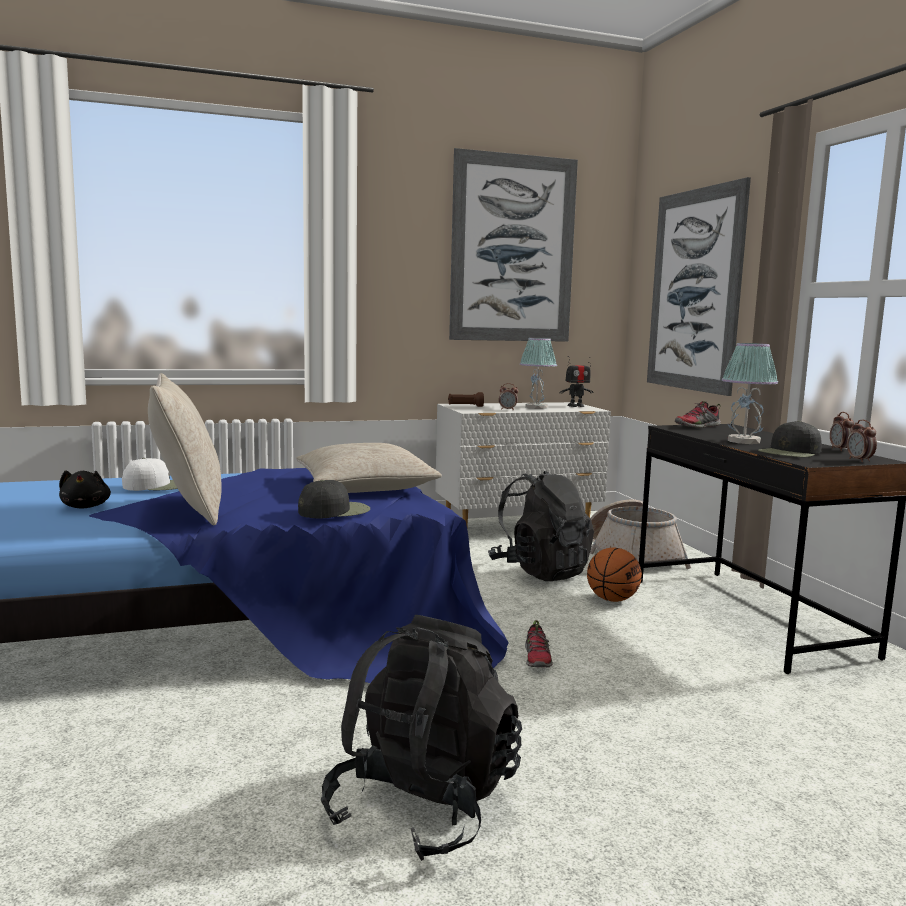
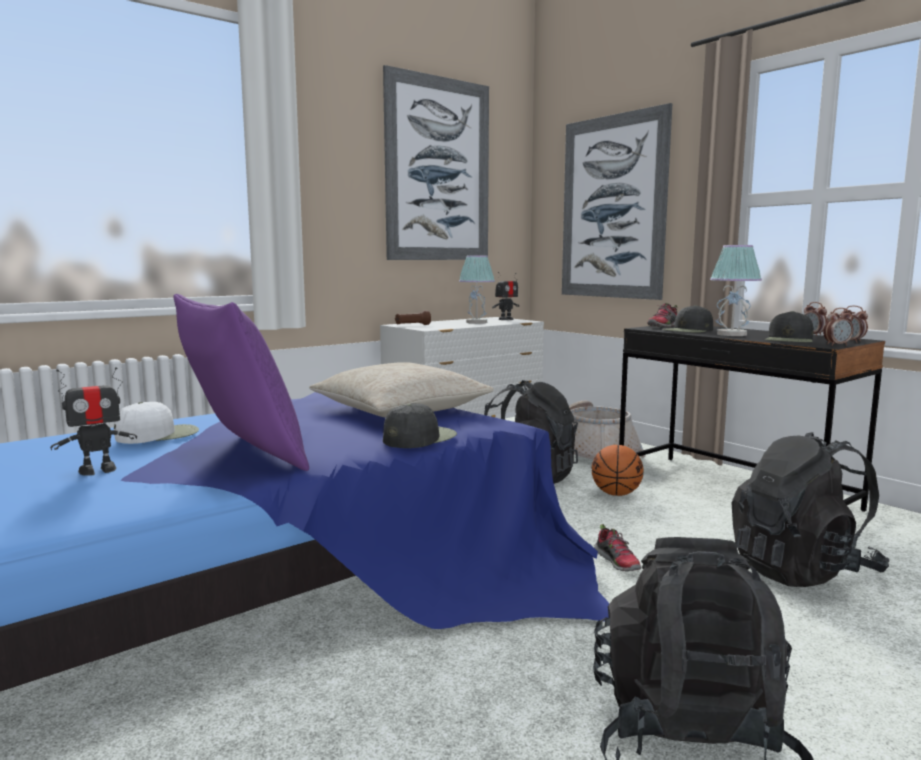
camera: 20 degrees left, 0 degrees up
black plush toy [59,470,111,508] -> toy robot [50,367,137,476]
beige pillow [148,373,222,525] -> purple pillow [174,294,309,471]
alarm clock [499,383,518,410] -> alarm clock moved to [823,308,854,346]
none -> black cap [662,305,713,333]
none -> black backpack [732,432,889,587]

